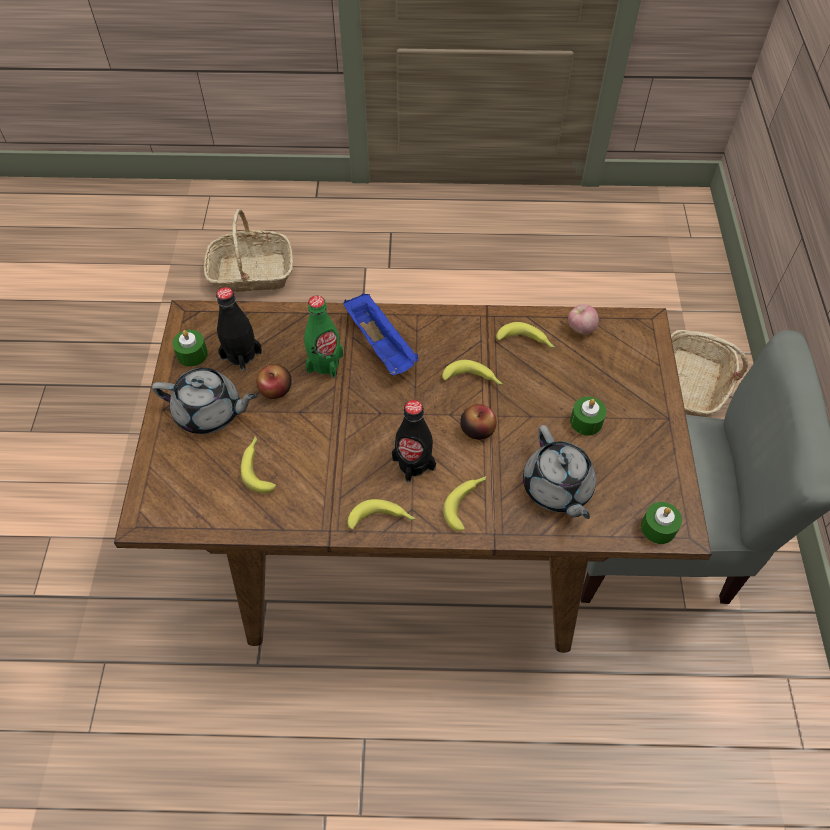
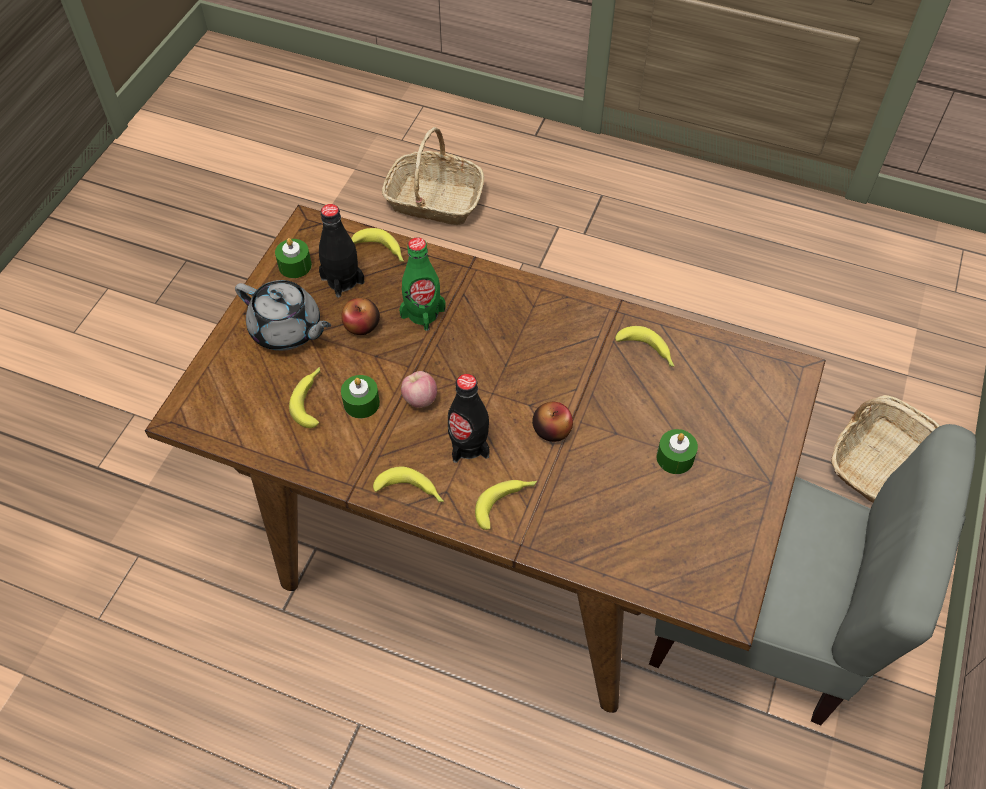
camera: 20 degrees right, 0 degrees up
blue tray [343,293,419,376] -> none
banana [442,360,503,385] -> banana moved to [351,228,404,262]
grey teapot [523,425,596,519] -> none
apple [568,304,599,335] -> apple moved to [401,371,437,408]
green candle [641,502,682,544] -> green candle moved to [341,375,380,418]

